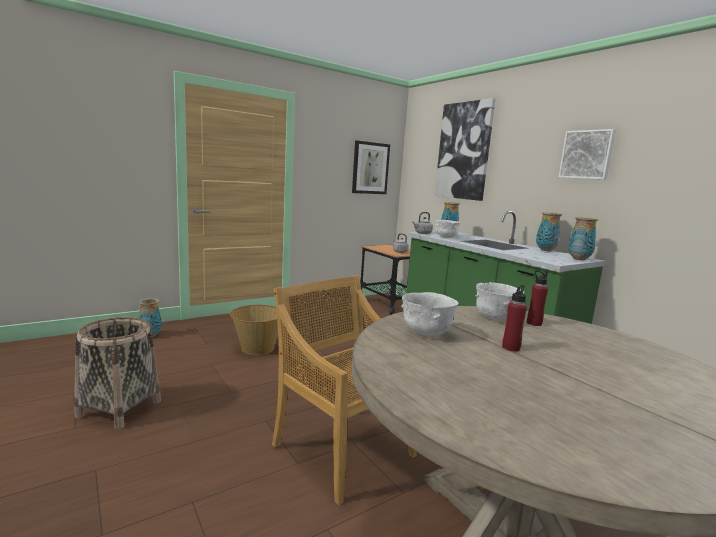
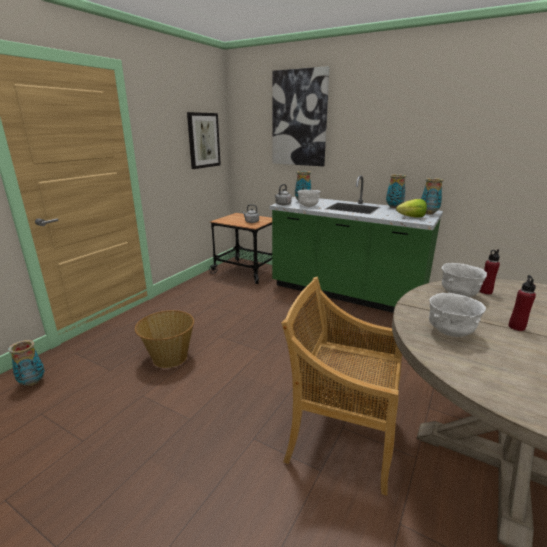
camera: 25 degrees left, 10 degrees up
basket [74,317,161,429] -> none
picture [559,129,616,180] -> none
none -> lettuce [396,199,427,218]

